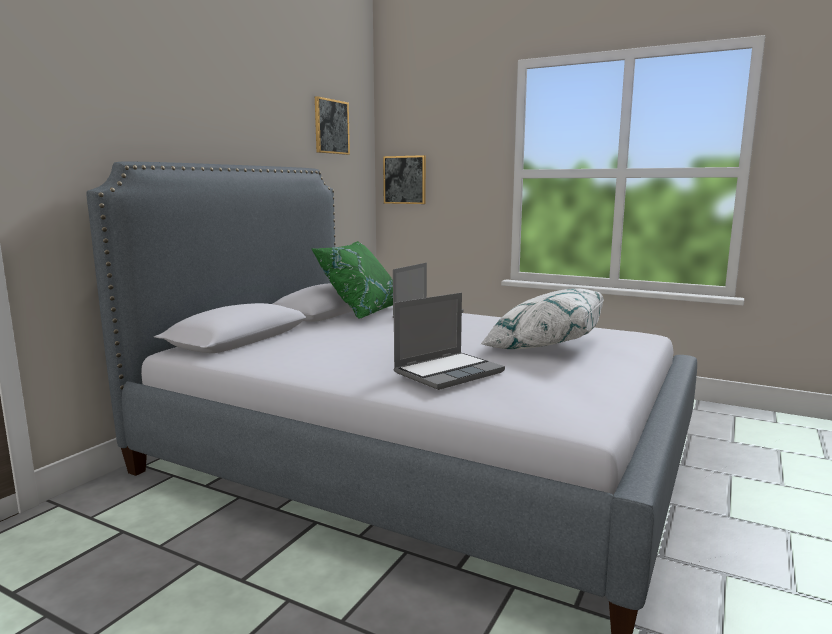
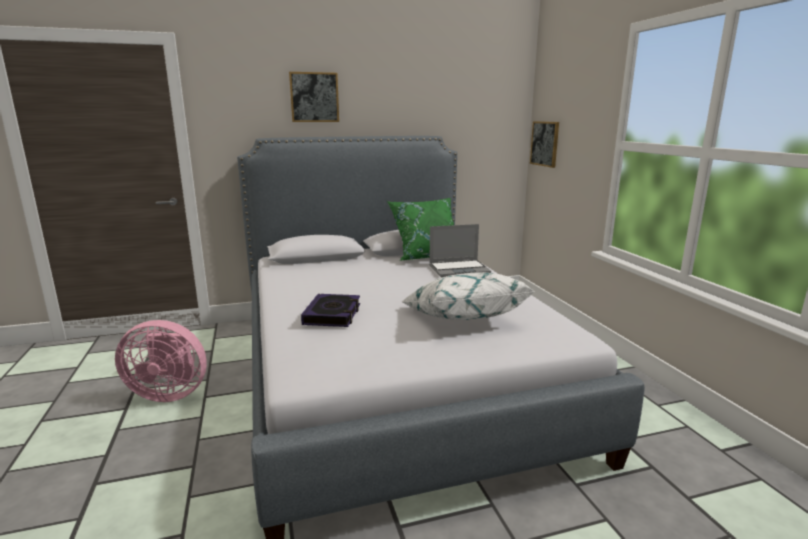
camera: 45 degrees right, 5 degrees up
picture [315,96,350,155] -> picture moved to [289,72,339,122]
laptop [394,293,505,390] -> book [301,294,360,327]
none -> pink fan [115,320,207,402]

